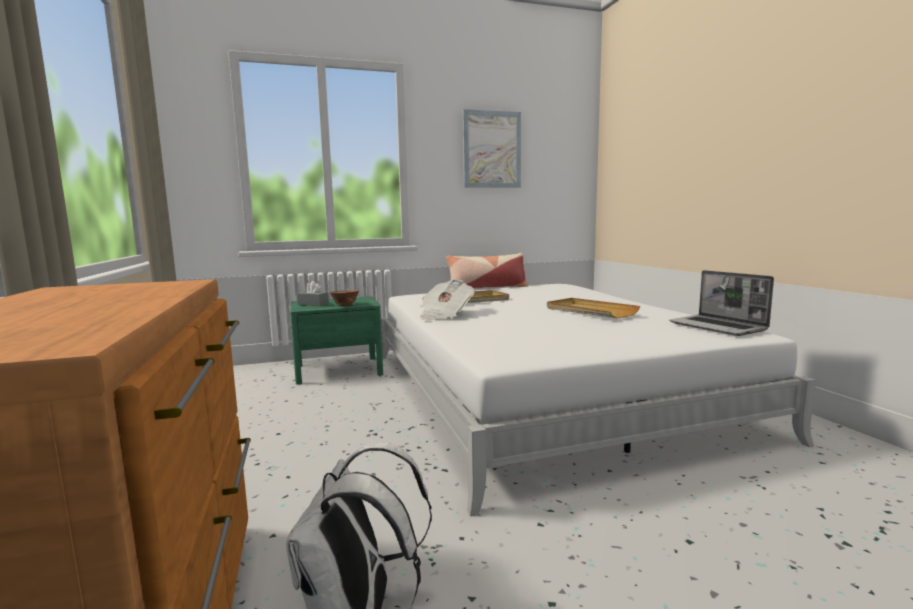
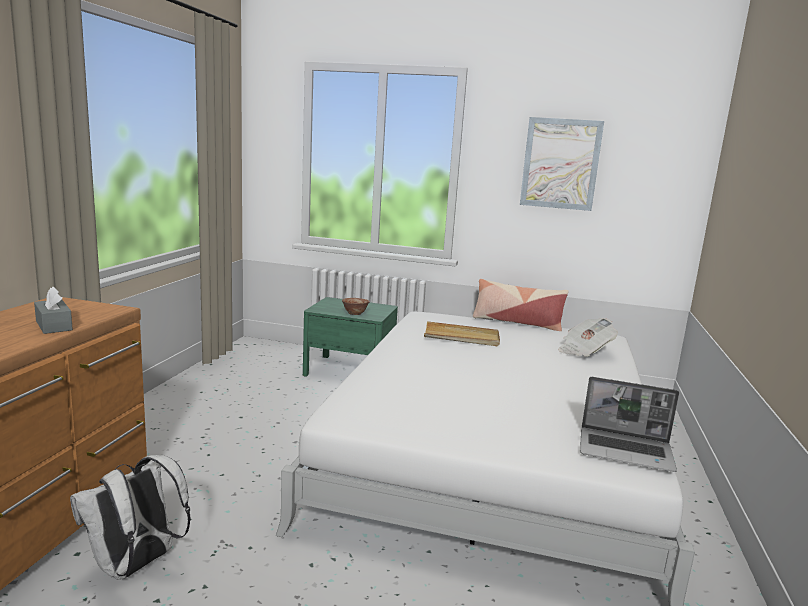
camera: 30 degrees right, 5 degrees up
grey tissue box [297,281,329,306] -> grey tissue box moved to [34,286,73,334]
newspaper [420,279,474,320] -> newspaper moved to [558,318,618,357]
beige tray [547,298,640,318] -> none
laptop [669,270,774,336] -> laptop turned 75 degrees counterclockwise [580,377,679,472]

